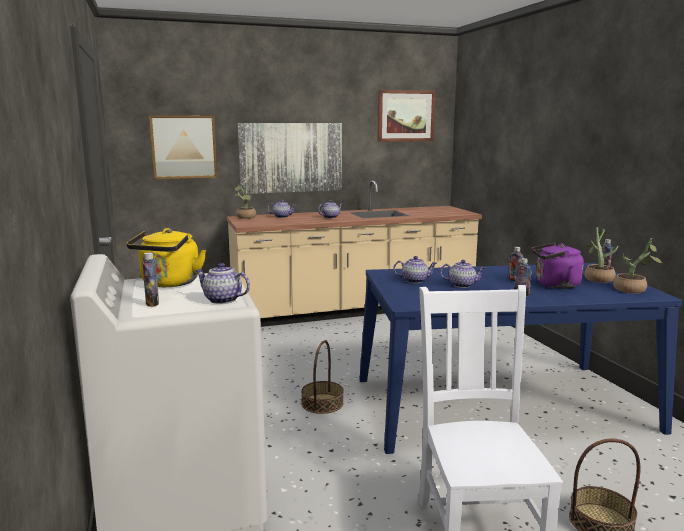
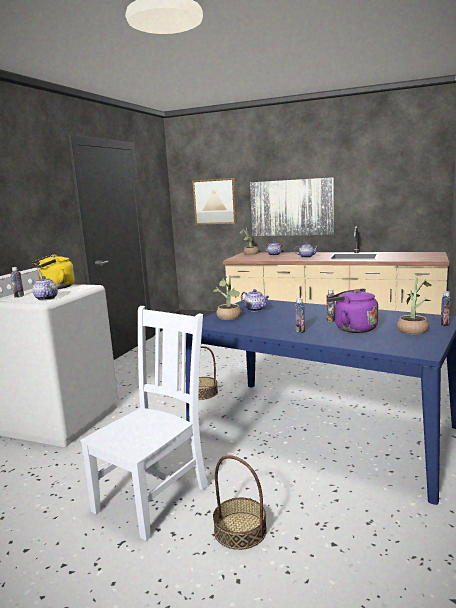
camera: 40 degrees right, 0 degrees up
picture [377,90,436,142] -> none
teapot [440,260,486,288] -> none
potted plant [613,238,662,294] -> potted plant moved to [214,275,241,320]

